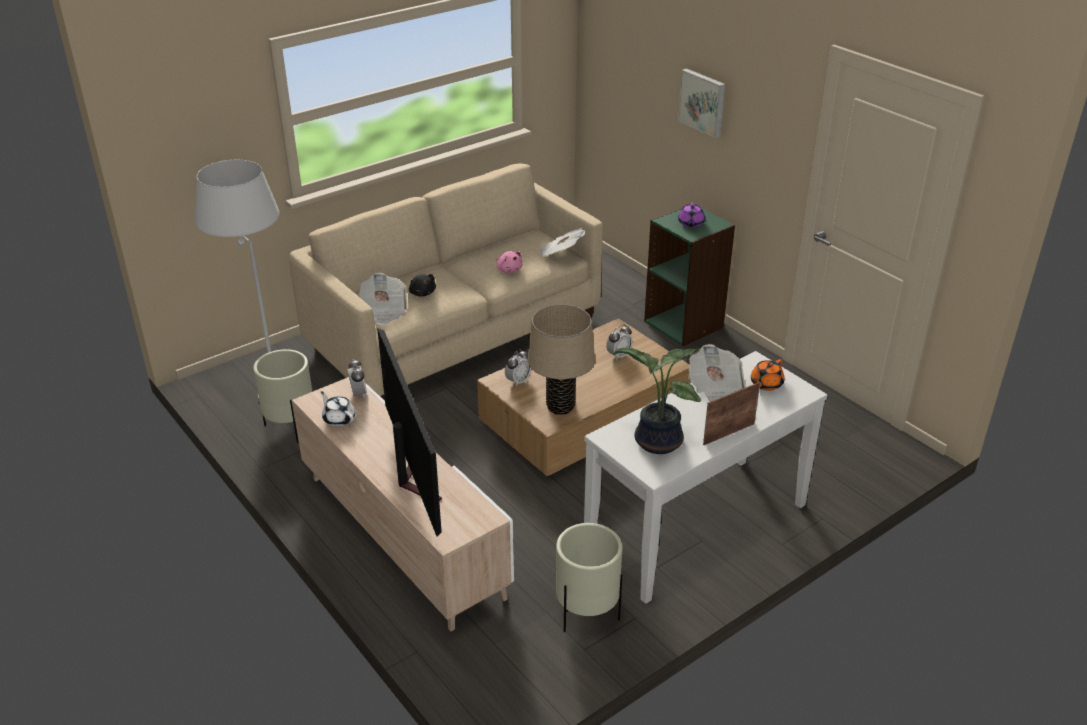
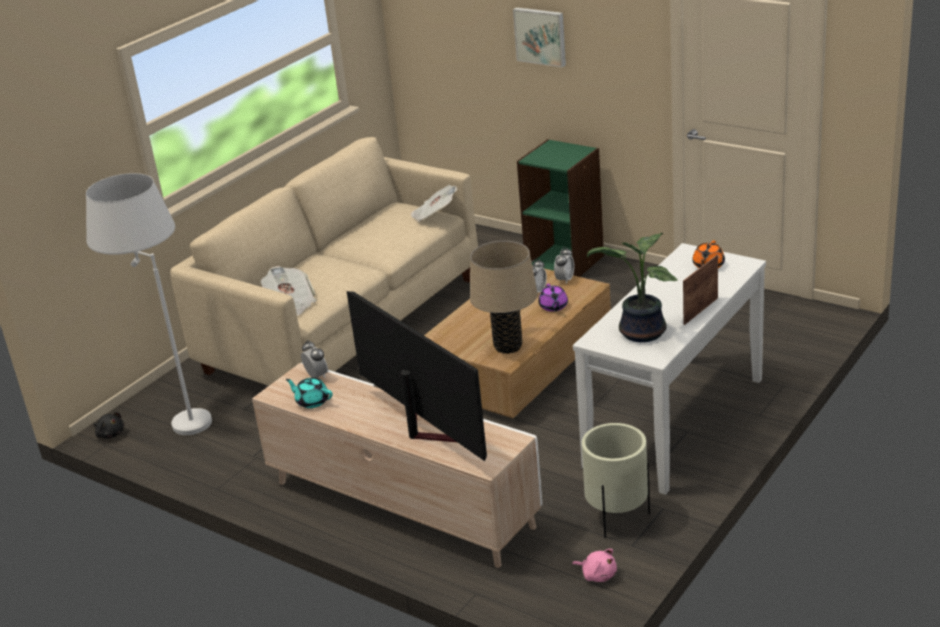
camera: 15 degrees left, 5 degrees down
beige planter [253,349,312,443] -> none
white teapot [321,391,355,426] -> turquoise teapot [285,378,333,408]
black plush toy [409,274,436,296] -> black plush toy moved to [94,412,124,439]
pink plush toy [496,251,523,273] -> pink plush toy moved to [572,549,617,582]
alarm clock [505,349,531,386] -> alarm clock moved to [554,247,574,284]
purple teapot [678,202,705,228] -> purple teapot moved to [538,283,568,312]
newspaper [688,344,745,402] -> none

